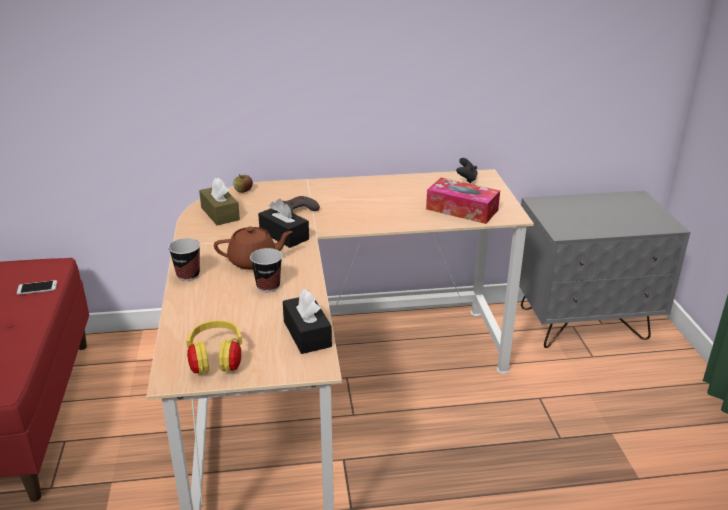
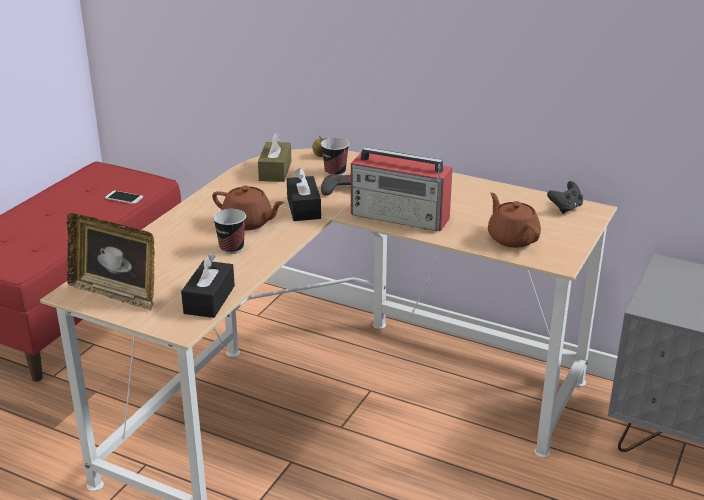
camera: 35 degrees right, 0 degrees up
cup [168,238,200,281] -> cup moved to [321,138,349,175]
yellow headphones [186,320,242,374] -> picture frame [66,213,155,310]
tissue box [426,178,500,224] -> brown teapot [488,192,541,248]
none -> radio [351,147,453,231]

